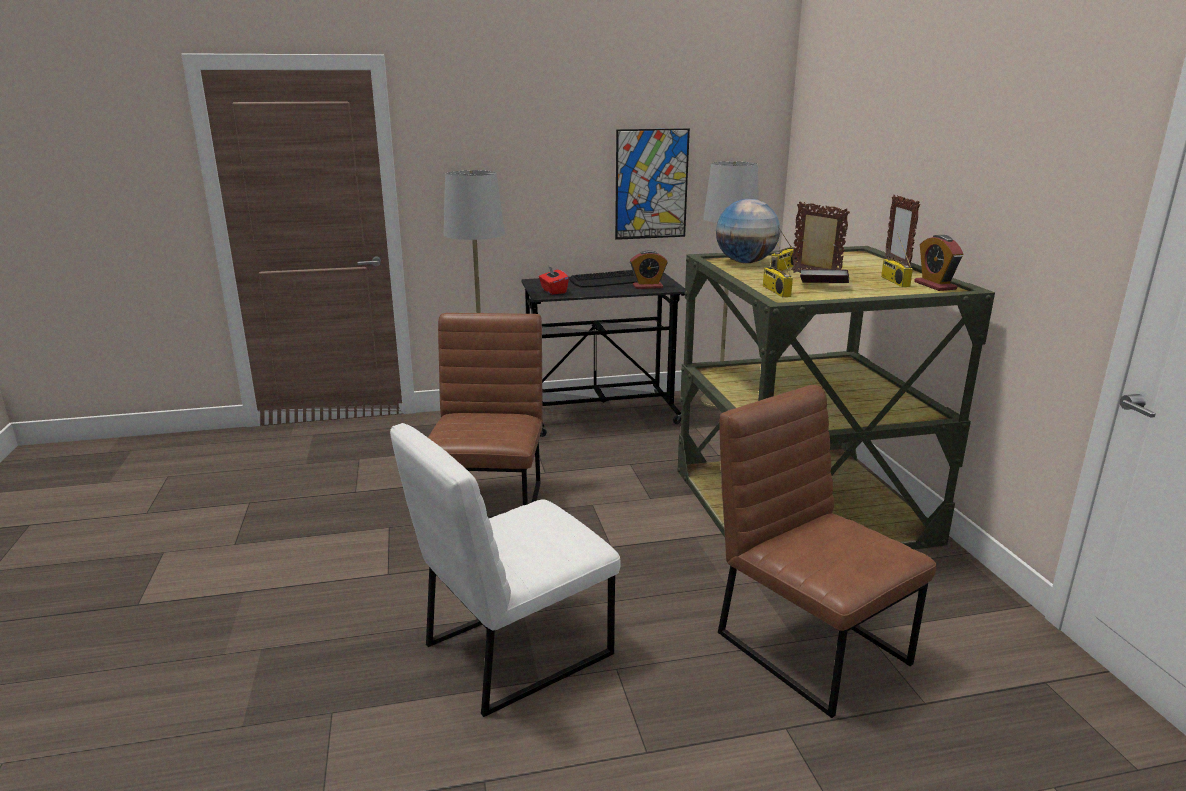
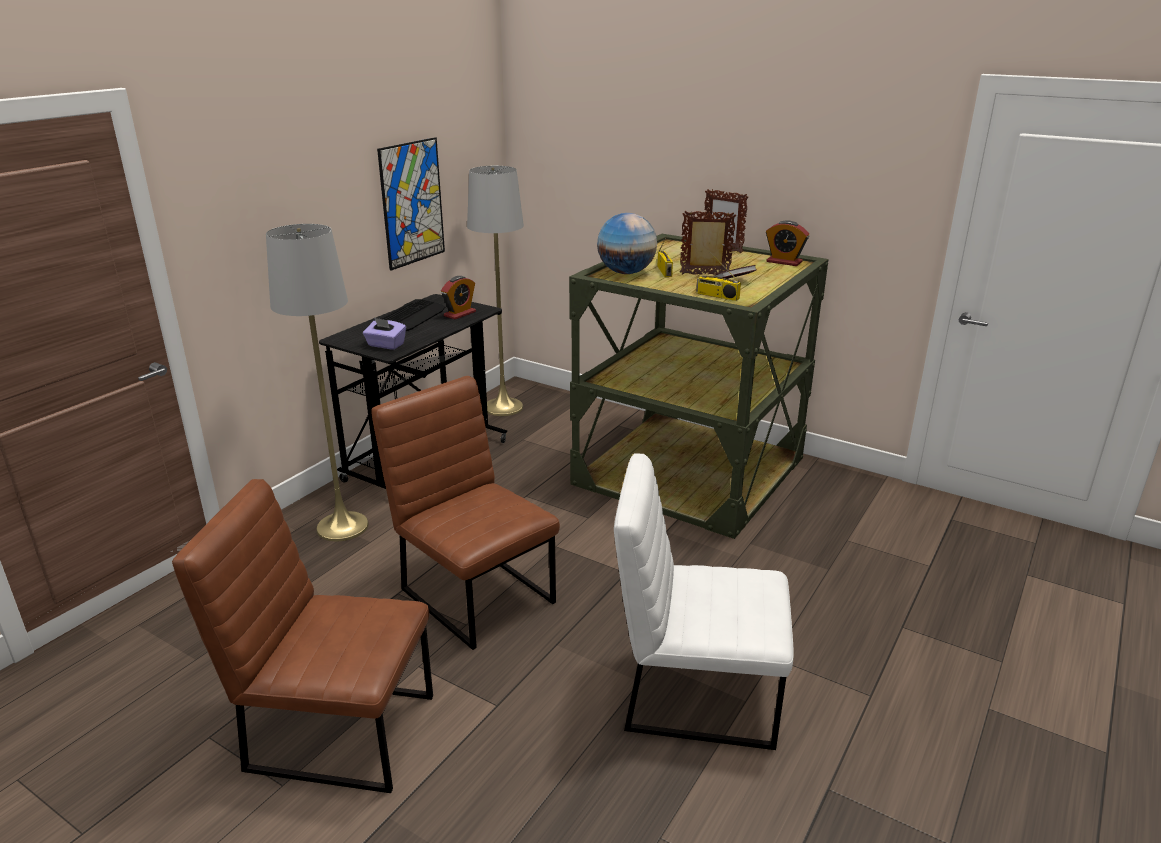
camera: 45 degrees left, 5 degrees up
white chair [390,423,621,717] -> white chair turned 90 degrees clockwise [614,454,794,750]
red tissue box [539,265,569,295] -> purple tissue box [363,318,406,350]
brown chair [718,385,936,718] -> brown chair moved to [172,479,433,793]
radio [881,233,913,287] -> none

